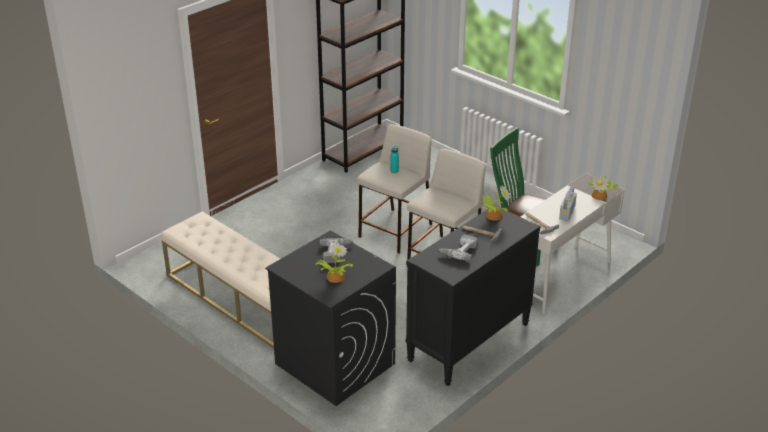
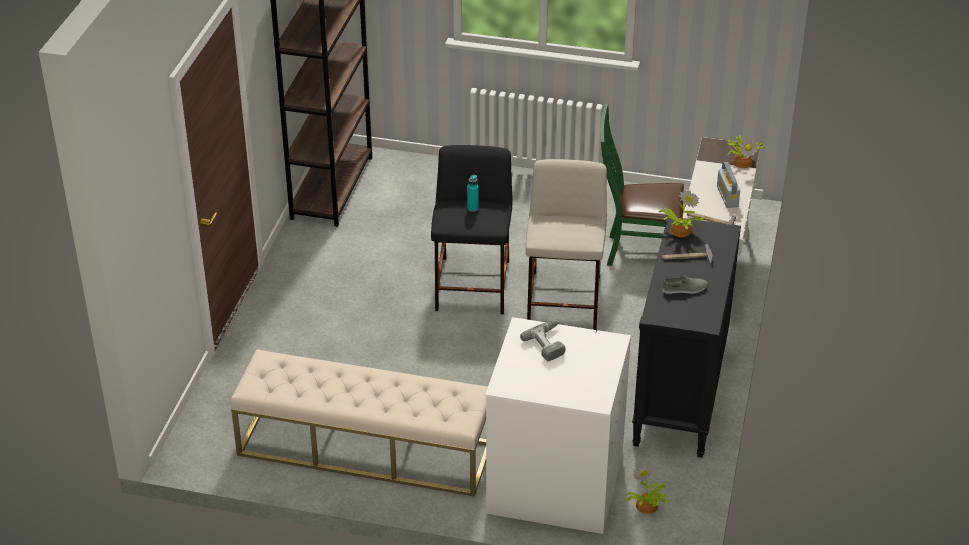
camera: 30 degrees left, 5 degrees up
black washing machine [265,230,396,406] -> white washing machine [485,317,631,534]
potted plant [315,243,353,283] -> potted plant moved to [626,466,669,514]
beige stool [357,124,432,253] -> black stool [431,145,513,314]
power drill [438,235,478,261] -> grey shoe [662,274,707,294]

